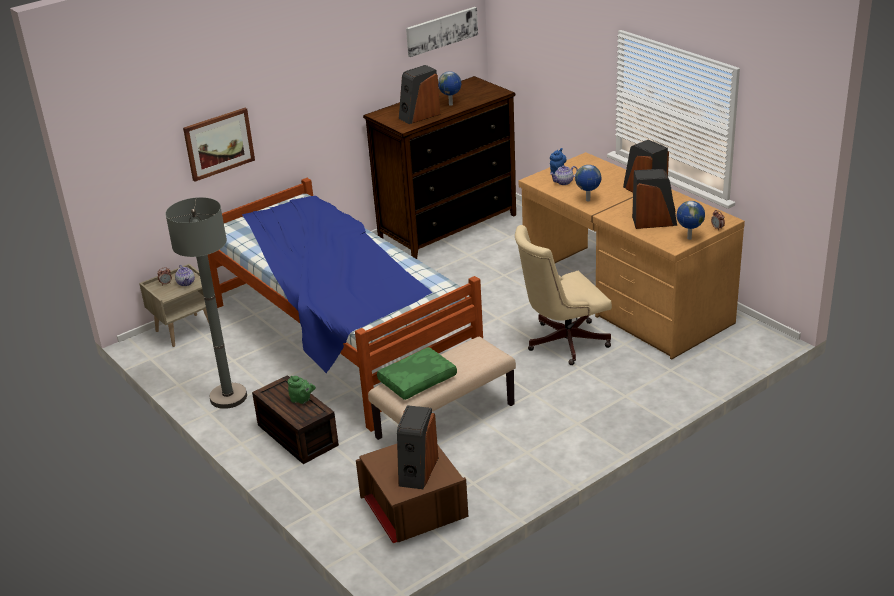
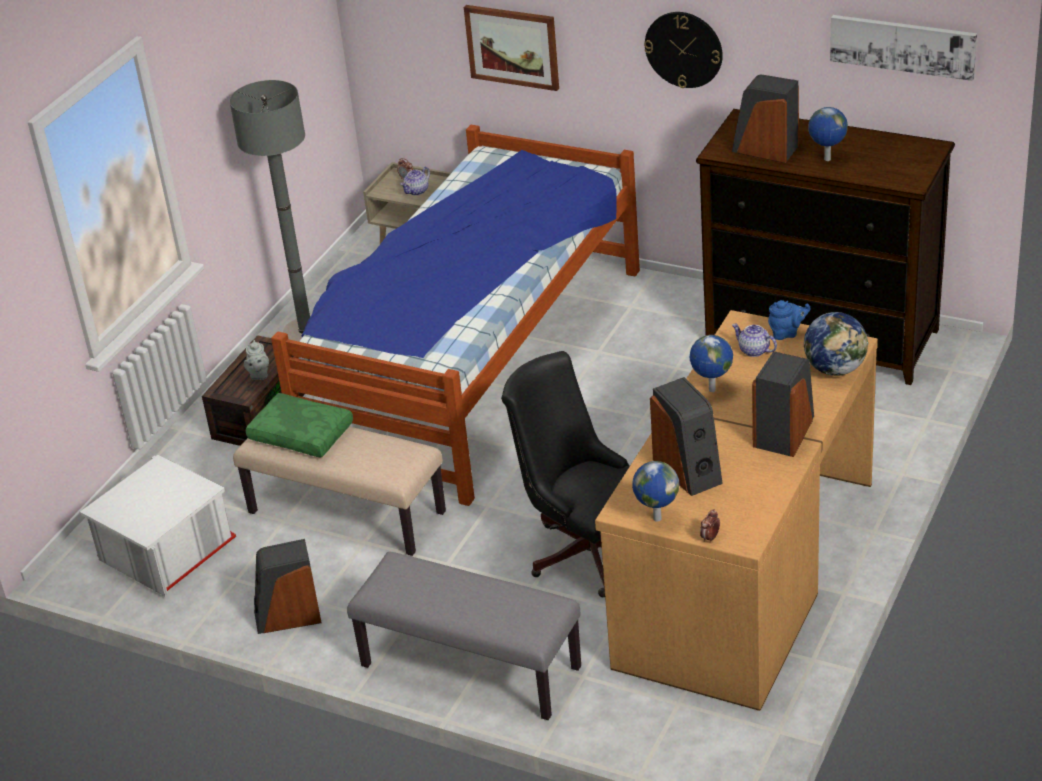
camera: 65 degrees right, 5 degrees up
green teapot [288,376,316,404] -> grey teapot [244,340,269,380]
brown storage box [356,444,468,543] -> white storage box [80,455,236,596]
speaker [397,405,438,489] -> speaker moved to [254,539,322,634]
beige office chair [515,225,612,365] -> black office chair [501,351,630,597]
none -> grey bench [347,552,581,720]
none -> wall clock [644,12,723,88]
none -> globe [804,312,869,376]

